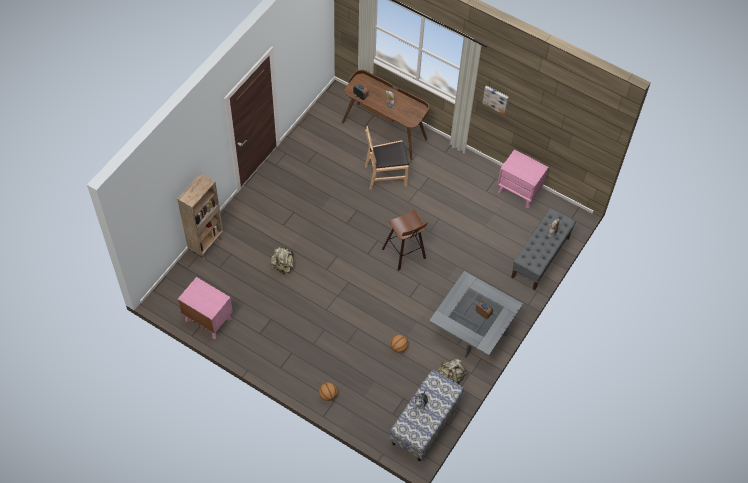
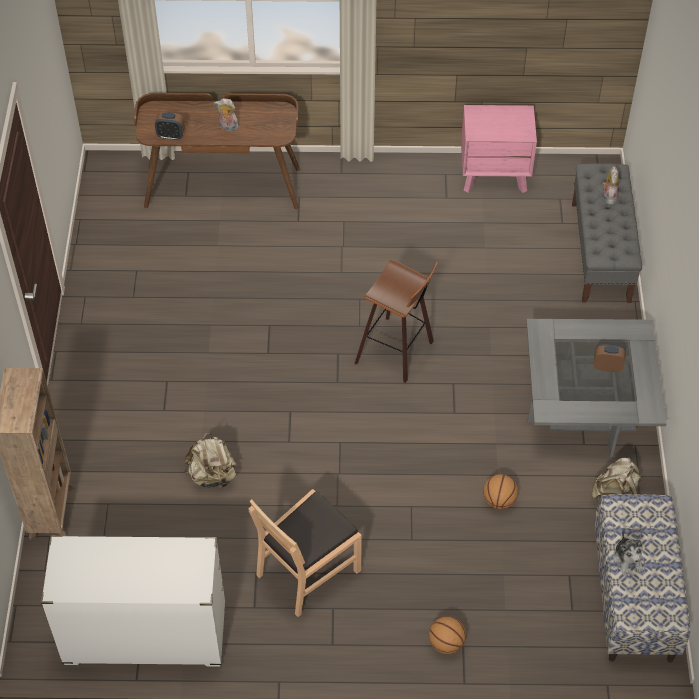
camera: 30 degrees left, 5 degrees down
pink nightstand [178,277,233,339] -> white dresser [41,536,226,667]
brown chair [365,126,409,190] -> brown chair moved to [249,489,362,617]
picture [482,86,509,114] -> none

